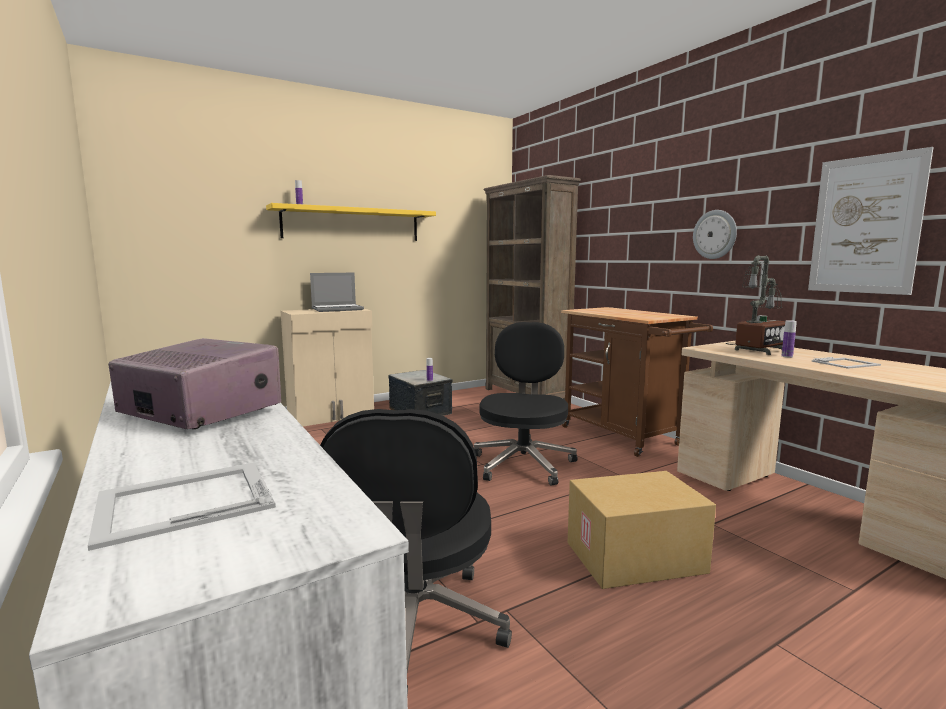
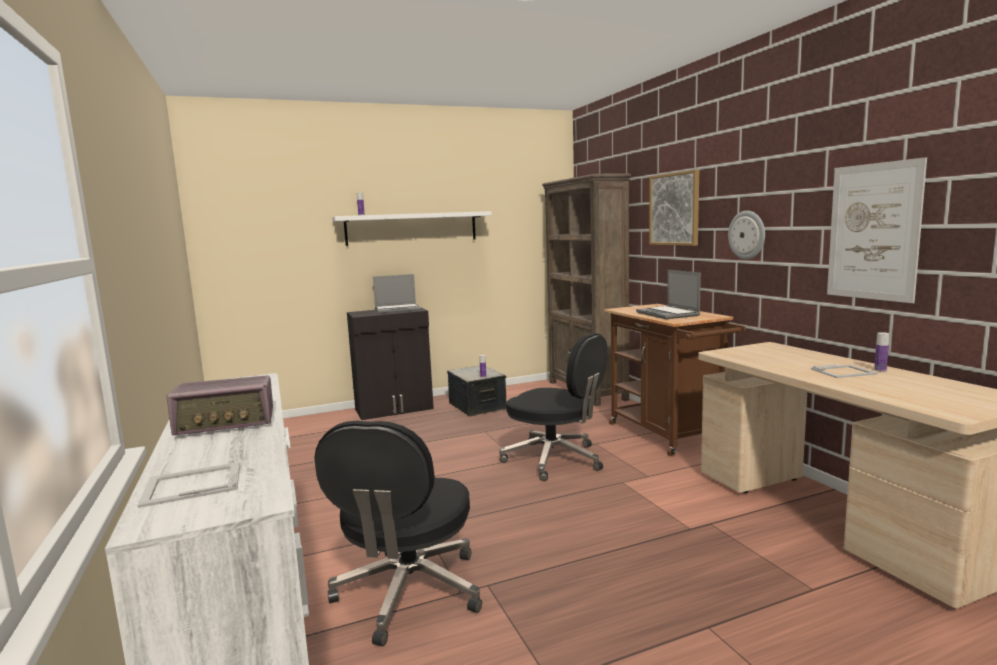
camera: 10 degrees right, 0 degrees up
radio [108,338,281,429] -> radio turned 120 degrees clockwise [167,375,273,436]
yellow shelf [266,203,436,241] -> white shelf [332,211,492,246]
beige cabinet [281,309,374,426] -> black cabinet [347,308,434,420]
black office chair [474,322,578,485] -> black office chair turned 105 degrees clockwise [499,333,608,481]
cardboard box [568,471,716,589] -> none
table lamp [726,255,785,355] -> none
bottle [782,320,797,357] -> bottle moved to [874,332,889,372]
none -> laptop [636,270,701,319]
none -> picture [649,170,699,246]

